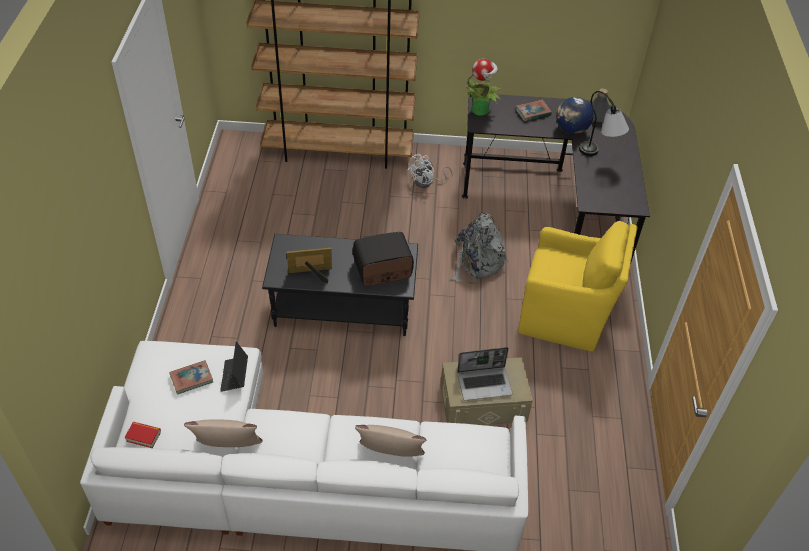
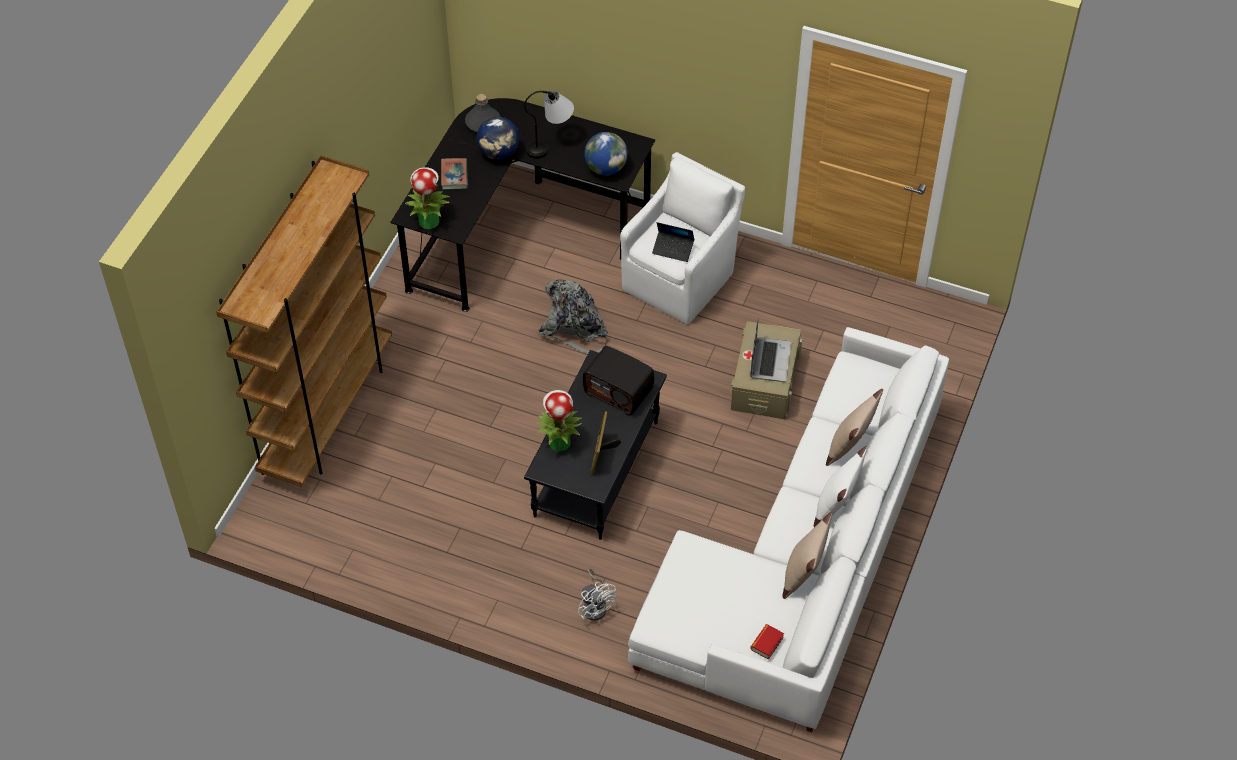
camera: 70 degrees left, 5 degrees up
book [169,360,213,395] -> none
laptop [220,341,248,392] -> laptop moved to [652,222,694,262]
radio [353,232,414,287] -> radio turned 60 degrees counterclockwise [583,346,654,416]
white fan [408,154,453,188] -> white fan moved to [578,569,617,621]
yellow armchair [518,221,638,351] -> white armchair [620,152,745,325]
none -> potted plant [537,390,582,451]
none -> globe [584,132,628,175]
none -> white pillow [814,446,867,527]

